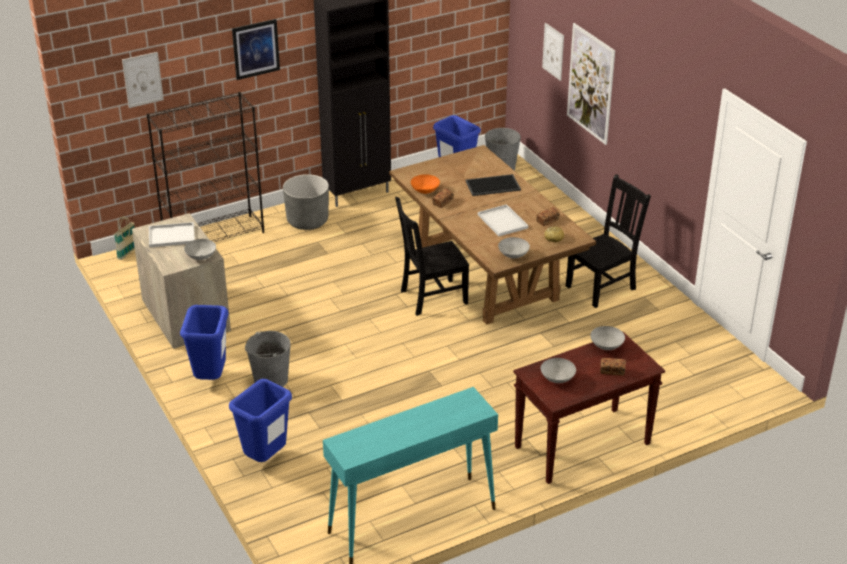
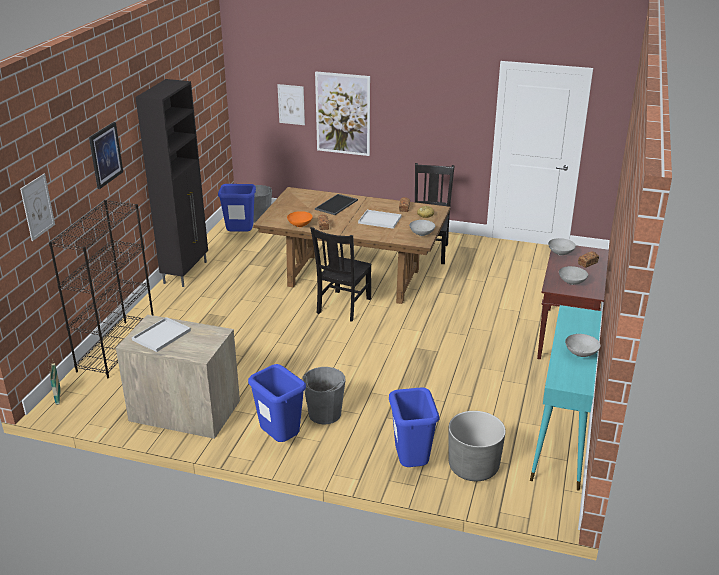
camera: 45 degrees left, 5 degrees down
grey bowl [184,239,216,260] -> grey bowl moved to [565,334,600,357]
grey planter [283,174,329,230] -> grey planter moved to [448,411,506,481]

